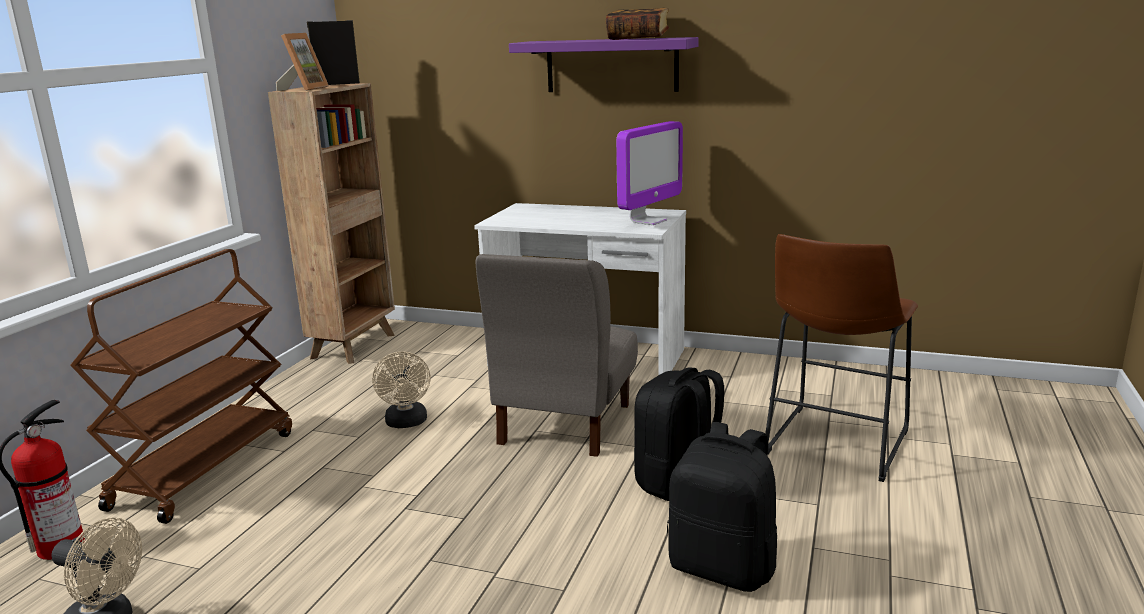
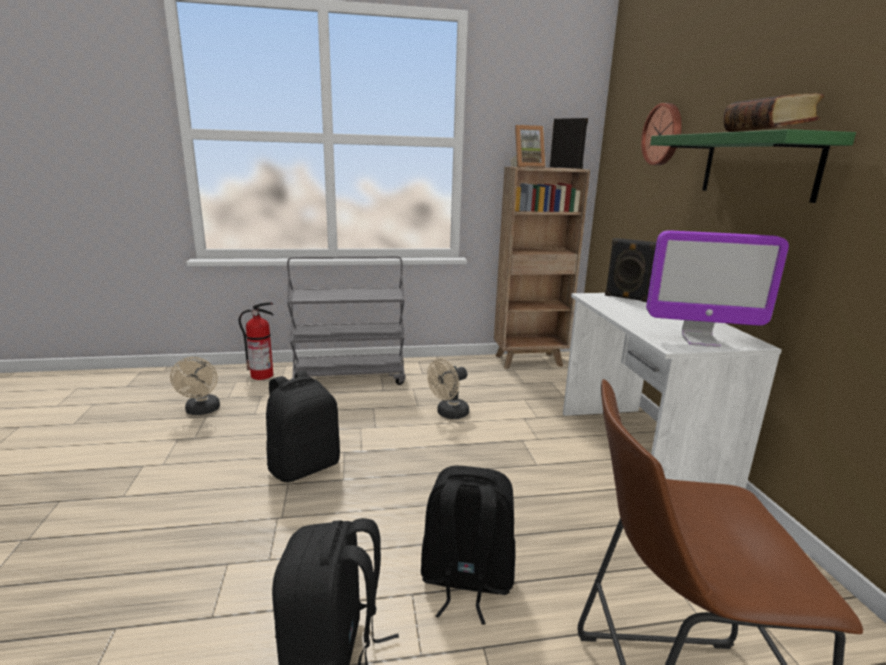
camera: 60 degrees right, 0 degrees up
brown cart [70,249,292,524] -> grey cart [287,256,405,385]
grey chair [476,254,638,457] -> none
purple shelf [509,37,699,92] -> green shelf [650,129,856,203]
none -> black backpack [266,371,340,482]
none -> black speaker [605,238,656,302]
none -> wall clock [641,103,682,165]

